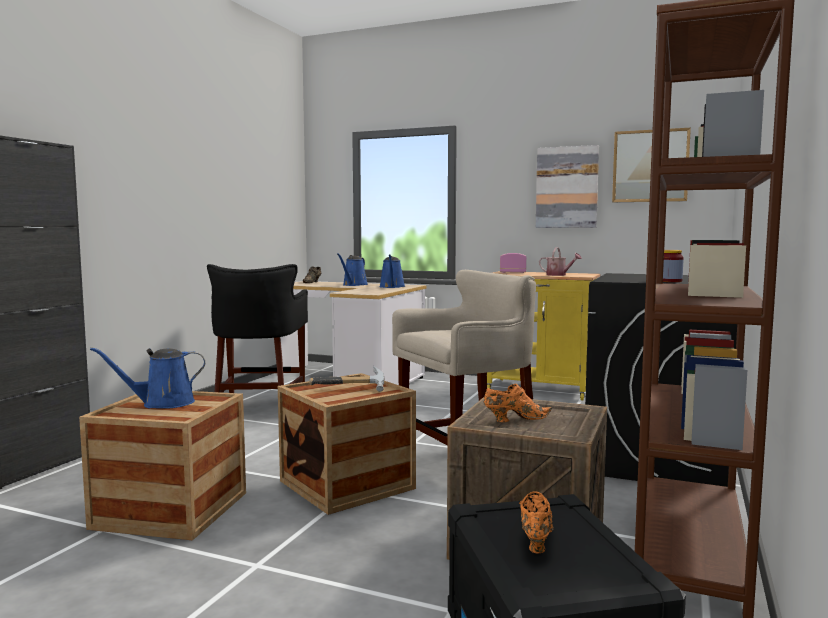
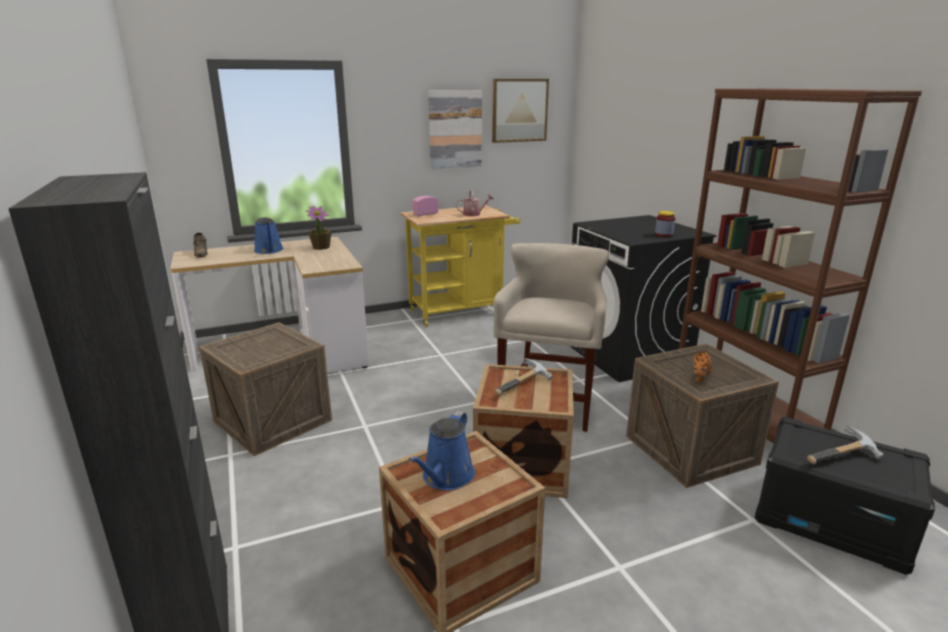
camera: 45 degrees left, 15 degrees up
black stool [207,264,308,393] -> crate [199,322,332,456]
blue watering can [379,254,405,288] -> potted plant [306,206,331,250]
orange shoe [519,491,554,553] -> hammer [807,426,884,464]

